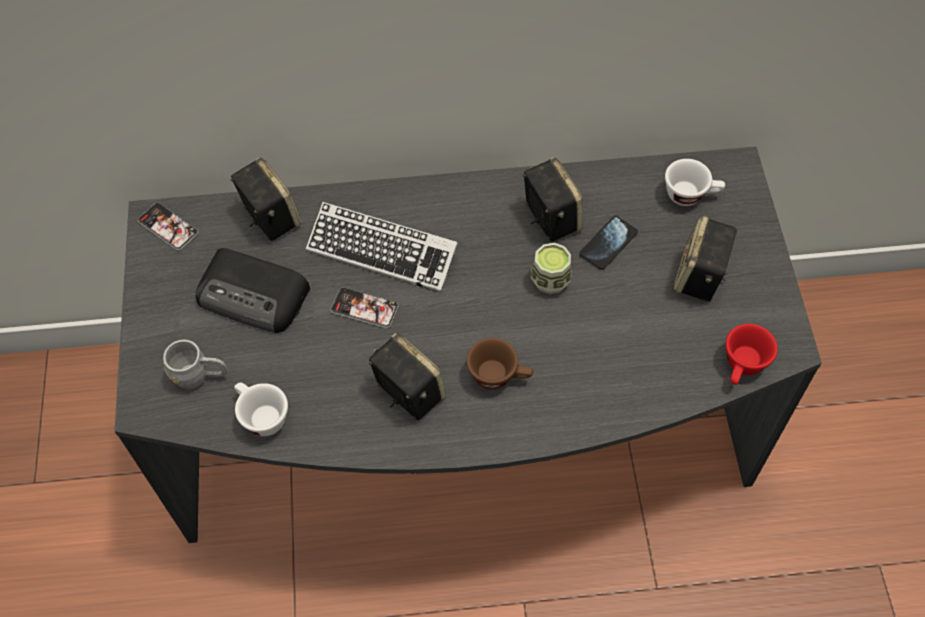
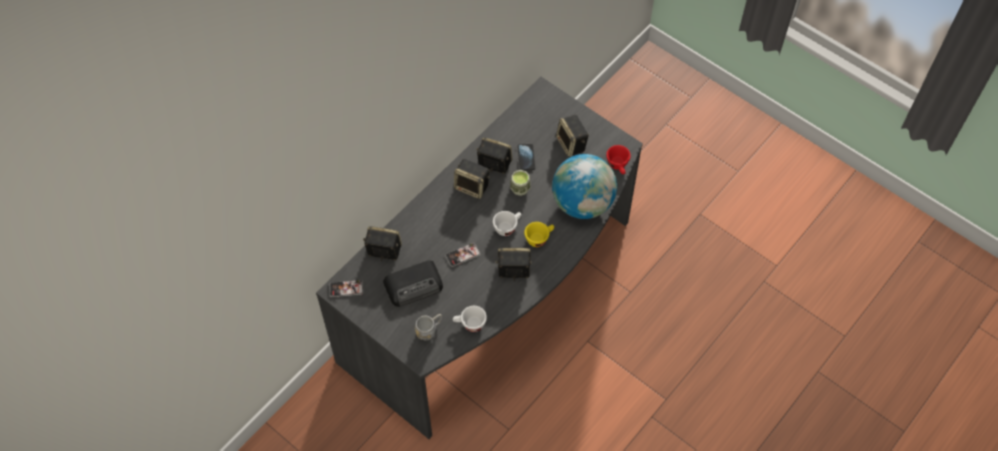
camera: 45 degrees left, 0 degrees up
keyboard [306,202,458,293] -> none
brown cup [467,338,533,390] -> yellow cup [524,222,554,247]
white cup [665,159,725,206] -> white cup moved to [493,211,521,236]
none -> speaker [454,159,490,199]
none -> globe [552,154,617,219]

